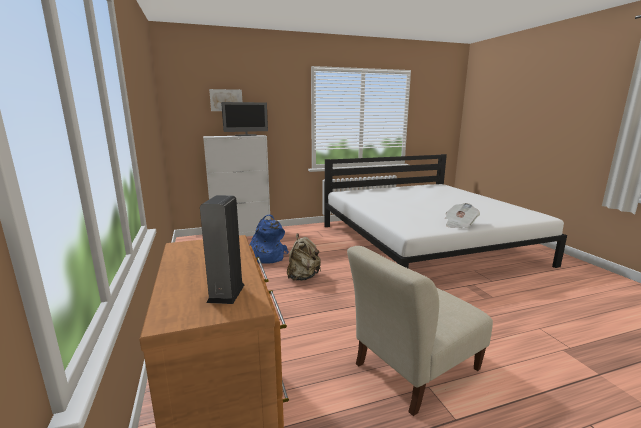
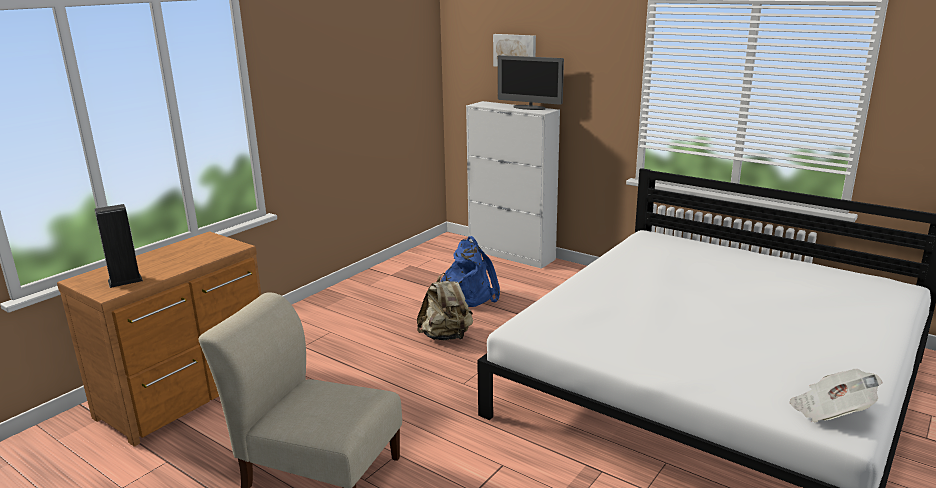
camera: 55 degrees right, 5 degrees up
newspaper [445,203,480,228] -> newspaper moved to [789,369,883,423]

